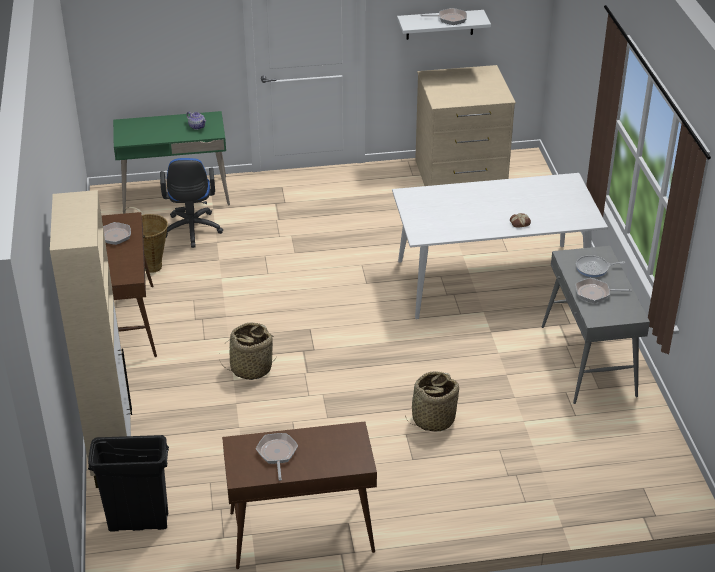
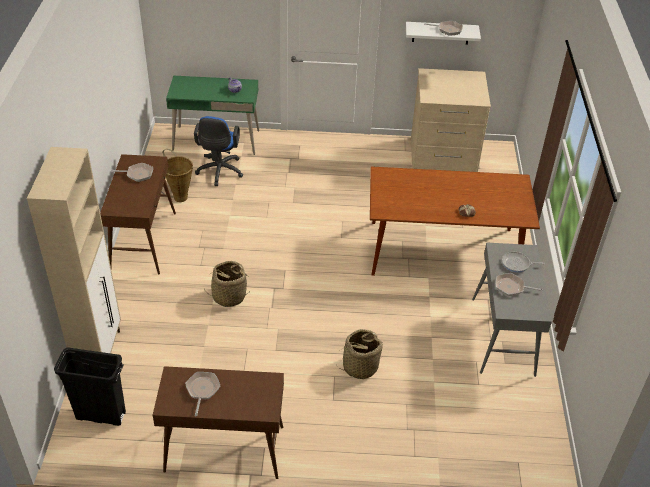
camera: 10 degrees right, 5 degrees up
white dining table [392,173,608,319] -> brown dining table [370,166,540,276]

